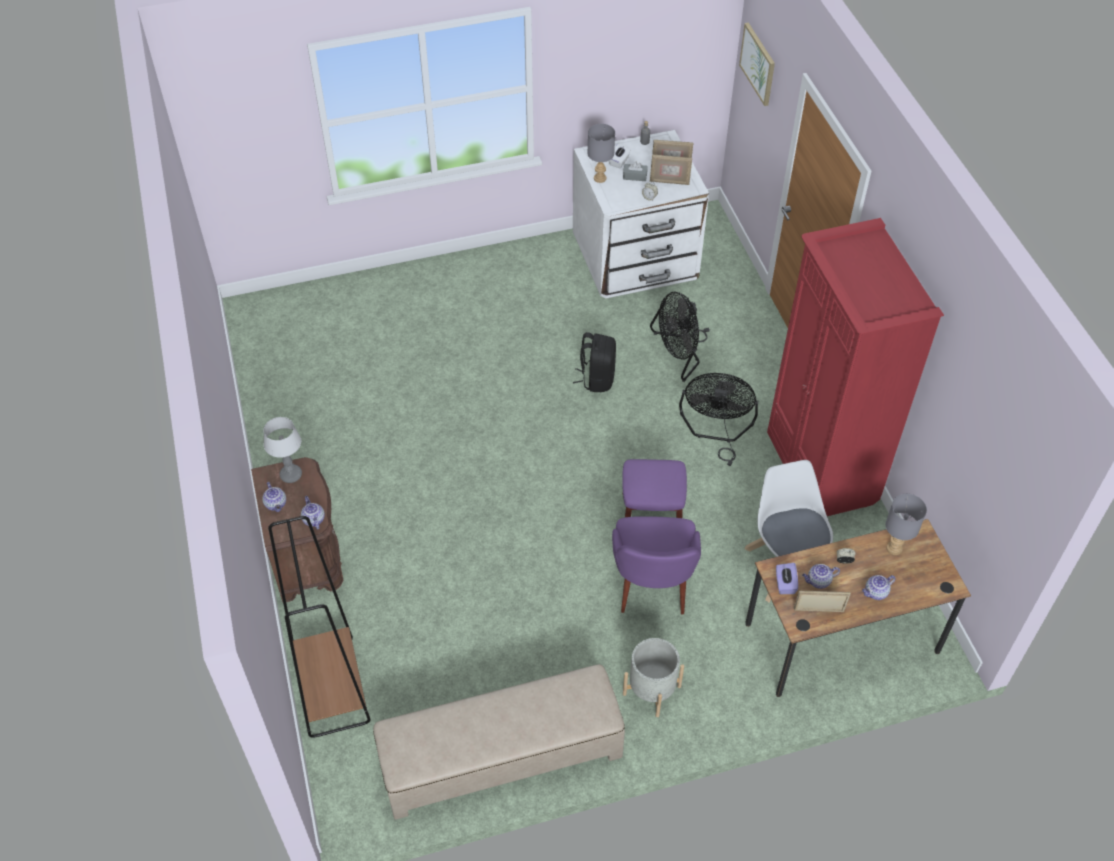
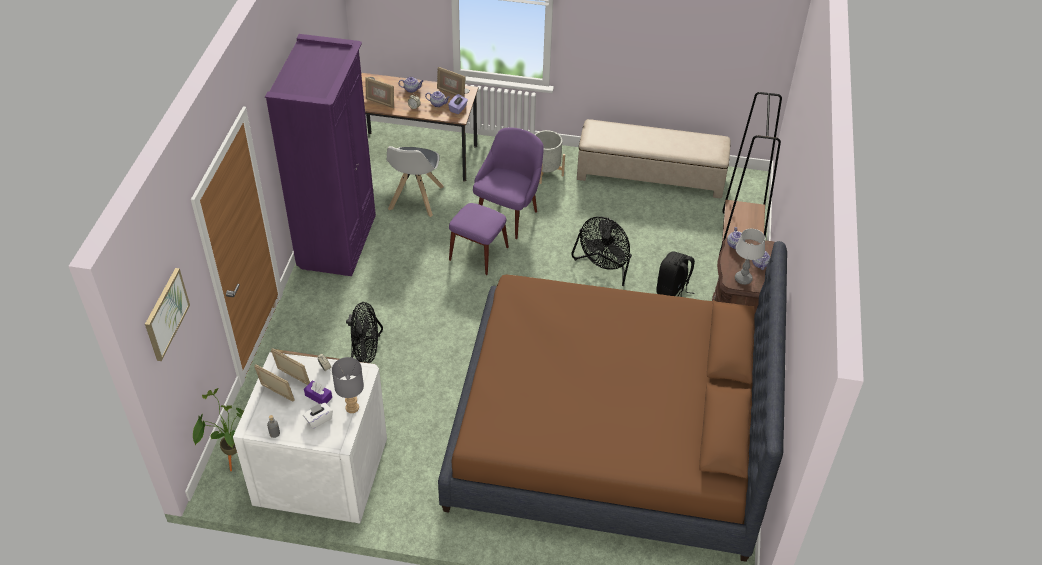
camera: 155 degrees left, 5 degrees down
black backpack [573,332,616,392] -> black backpack moved to [656,251,695,297]
grey tissue box [623,162,648,181] -> purple tissue box [304,381,332,404]
black fan [679,373,758,466] -> black fan moved to [571,217,632,286]
red wardrobe [767,218,944,516] -> purple wardrobe [265,34,376,276]
grey table lamp [886,494,927,555] -> picture frame [365,77,394,108]
none -> potted plant [193,388,244,471]
none -> brown bed [438,241,787,562]

